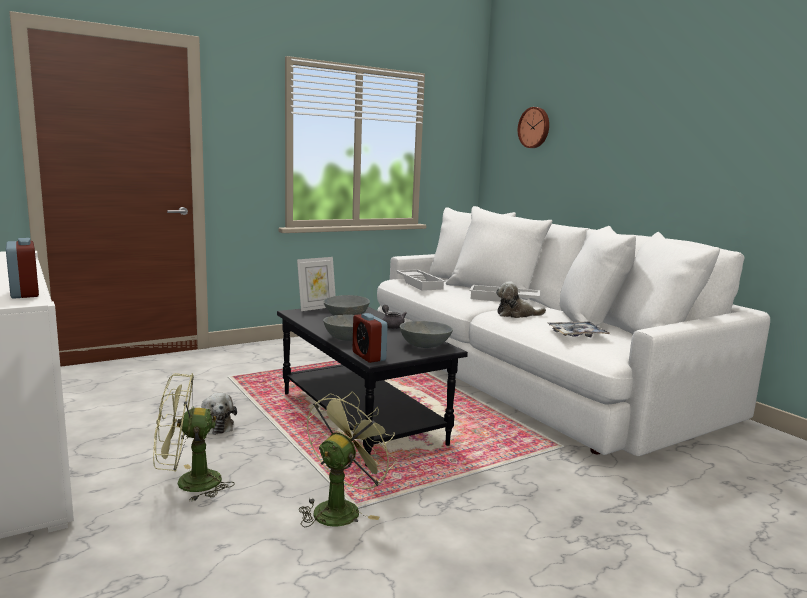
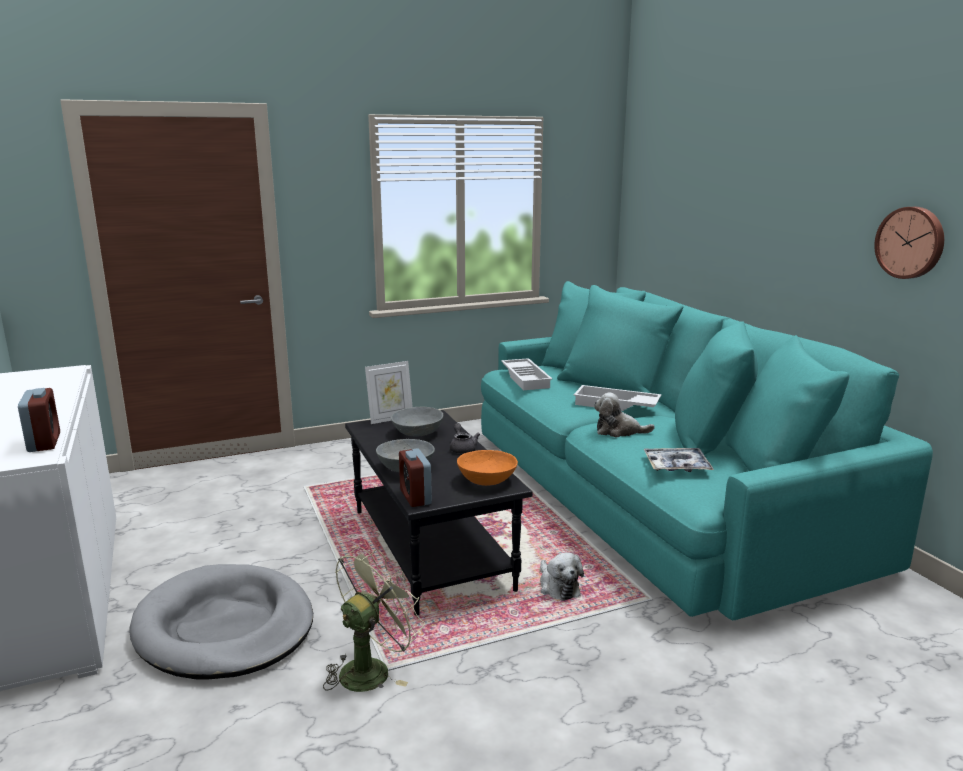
camera: 10 degrees right, 5 degrees up
green fan [153,373,235,502] -> grey dog bed [129,564,313,680]
plush toy [201,393,237,435] -> plush toy moved to [540,552,584,601]
white sofa [377,206,770,456] -> turquoise sofa [481,281,933,620]
grey bowl [400,321,453,348] -> orange bowl [457,450,518,486]
wall clock [518,107,549,148] -> wall clock moved to [874,207,944,279]

